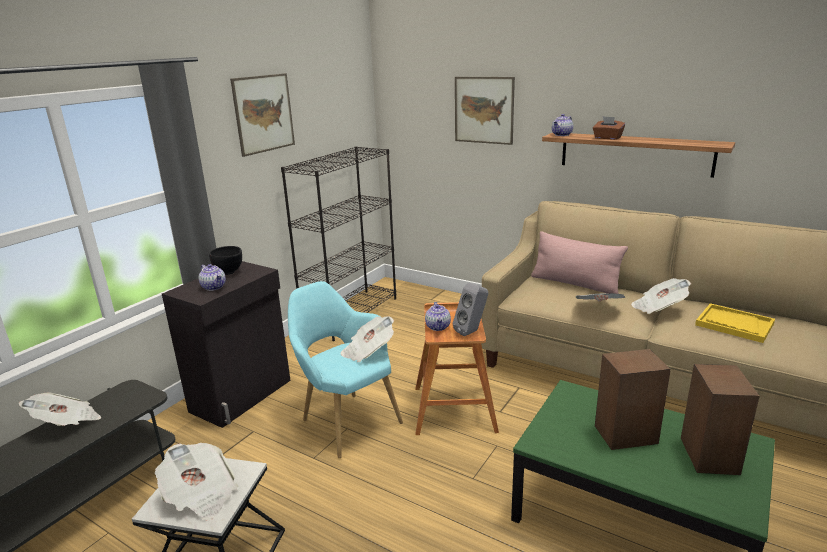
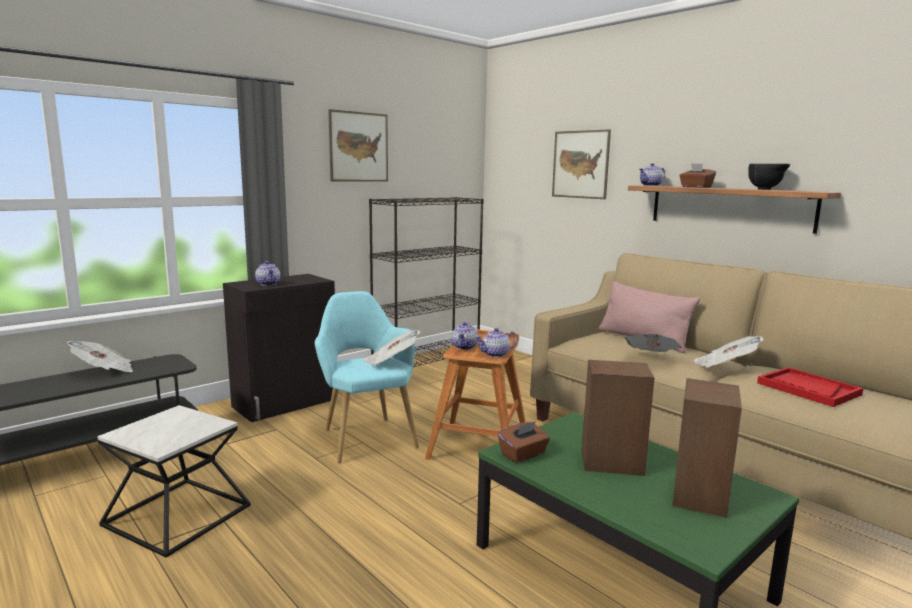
camera: 15 degrees right, 10 degrees down
newspaper [155,443,238,520] -> none
black bowl [209,246,242,275] -> black bowl moved to [748,164,790,190]
grey speaker [453,282,488,336] -> teapot [475,328,517,357]
yellow tray [695,303,775,343] -> red tray [757,367,864,407]
none -> brown tissue box [498,421,550,463]

